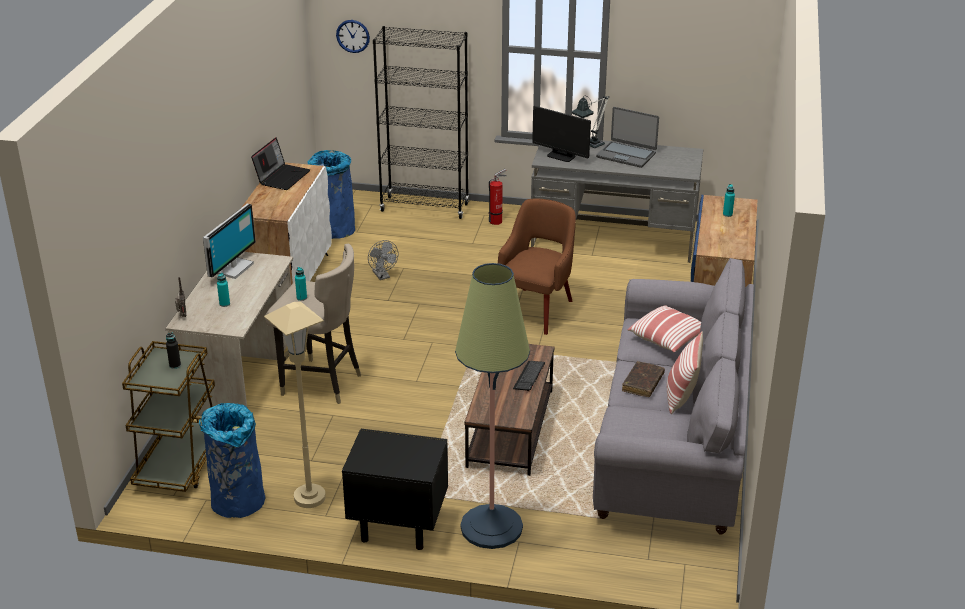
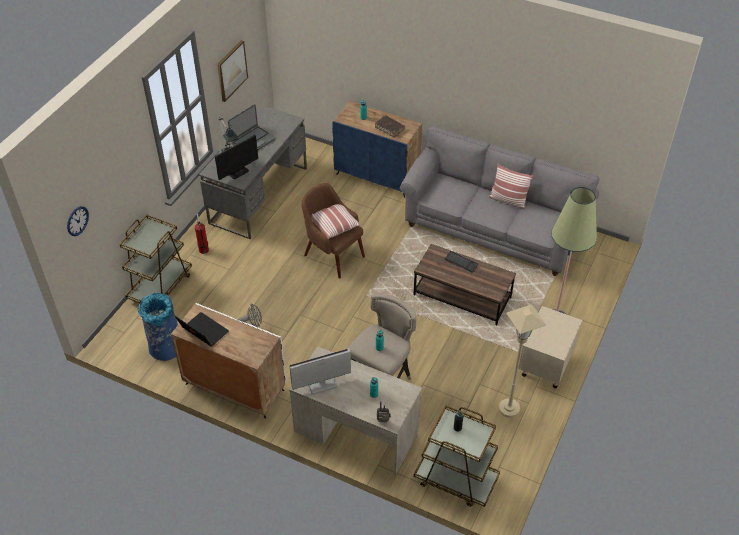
camera: 75 degrees left, 15 degrees up
blue trash can [199,403,265,518] -> none
monitor [203,203,256,279] -> monitor turned 60 degrees counterclockwise [290,348,351,395]
black nightstand [342,429,448,550] -> beige nightstand [518,306,582,388]
black bookcase [373,26,469,219] -> brown cart [120,215,192,303]
brown book [622,361,665,397] -> brown book moved to [375,115,405,138]
pillow [628,305,701,352] -> pillow moved to [311,202,361,239]
none -> picture [217,40,248,102]

